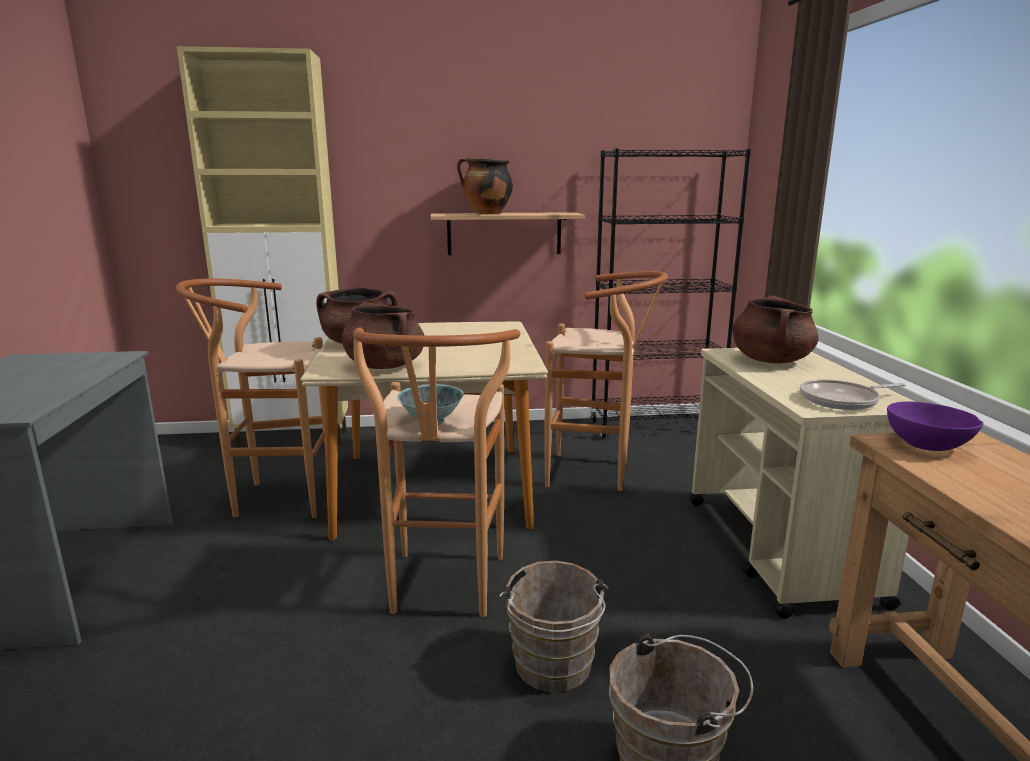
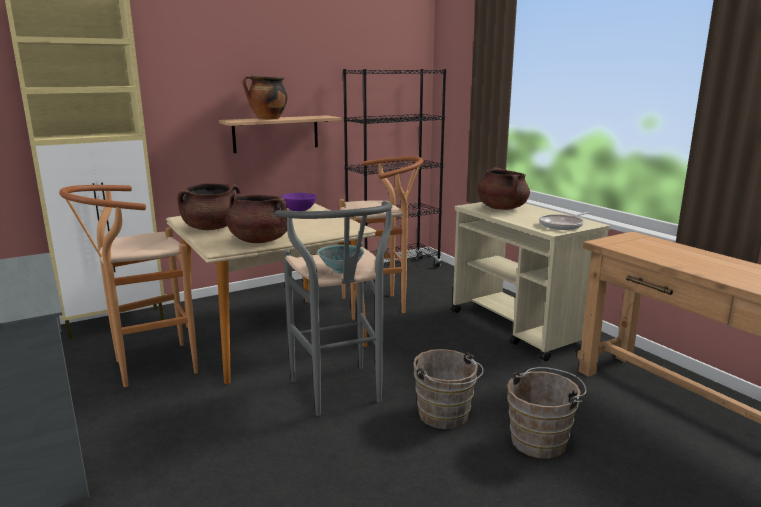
camera: 25 degrees left, 0 degrees up
brown stool [353,327,520,617] -> grey stool [275,201,392,416]
purple bowl [887,402,984,451] -> purple bowl moved to [281,193,317,211]

